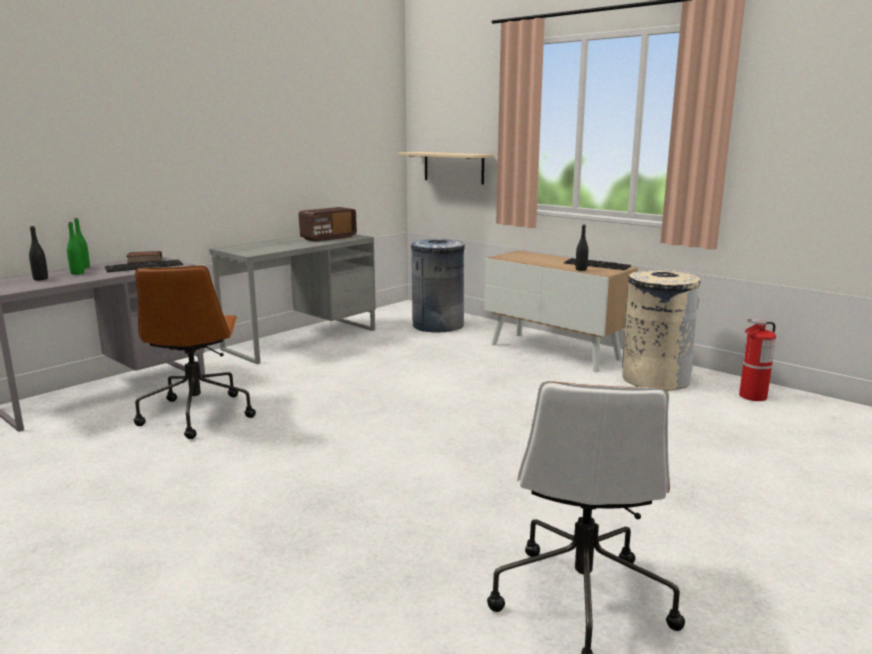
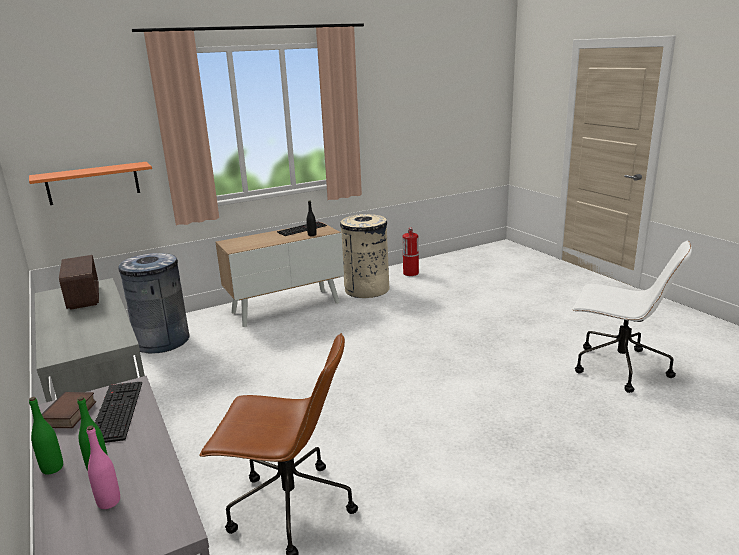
camera: 70 degrees left, 5 degrees up
black bottle [29,226,48,281] -> pink bottle [87,425,120,509]
beige shelf [398,152,493,184] -> orange shelf [29,162,152,205]

